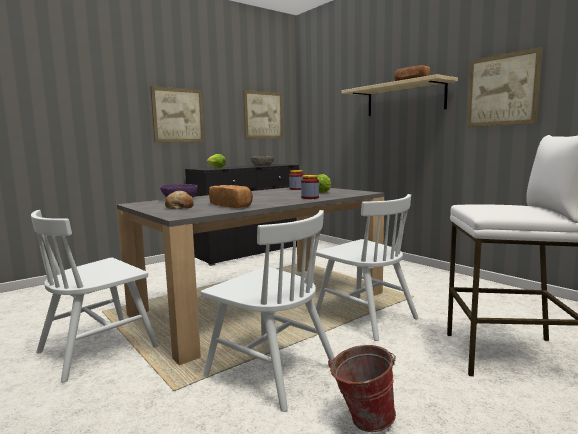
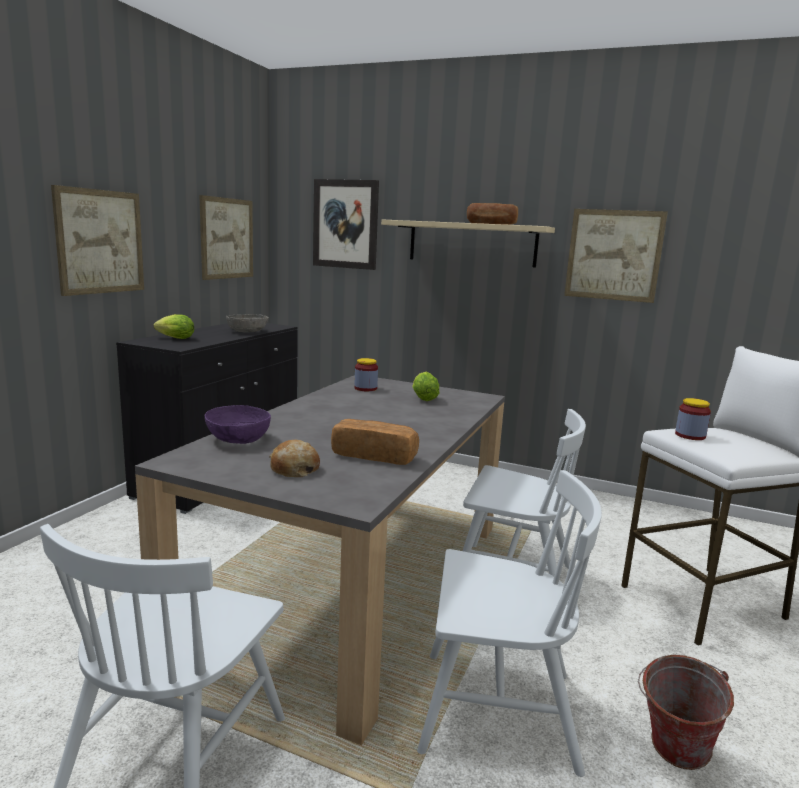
camera: 30 degrees left, 5 degrees up
jar [301,175,319,199] -> jar moved to [675,398,711,440]
none -> picture [313,179,379,270]

